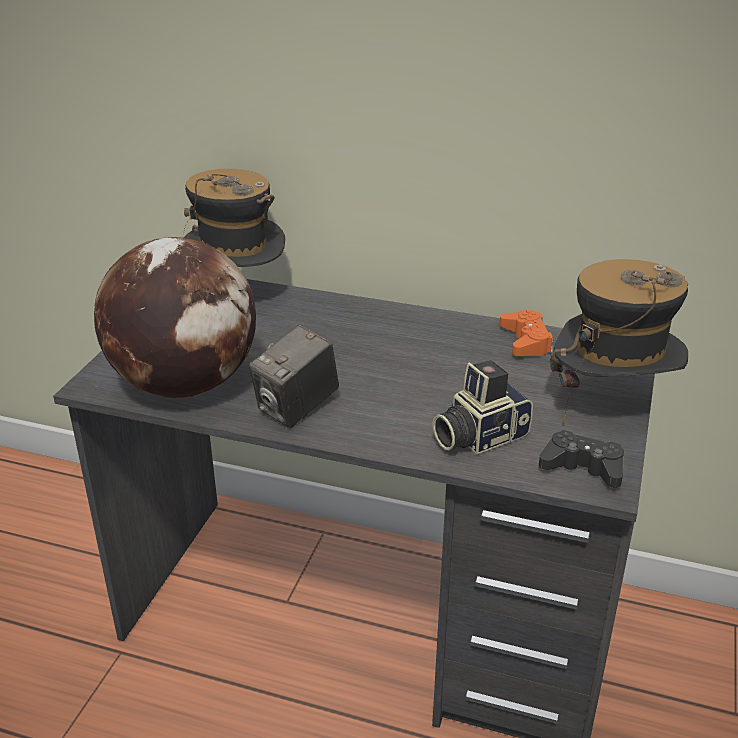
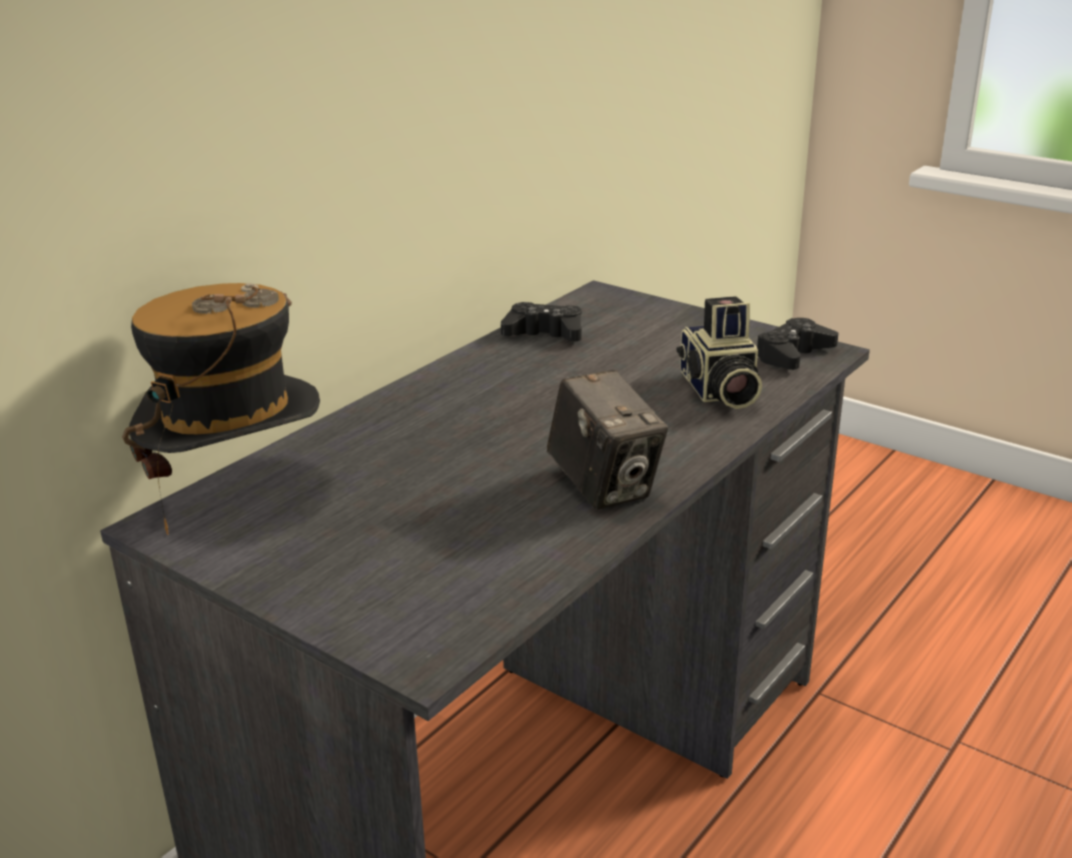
camera: 70 degrees left, 5 degrees down
globe [94,237,256,398] -> none
orange game controller [500,310,553,356] -> black game controller [501,302,582,342]
hat [550,259,688,426] -> none

